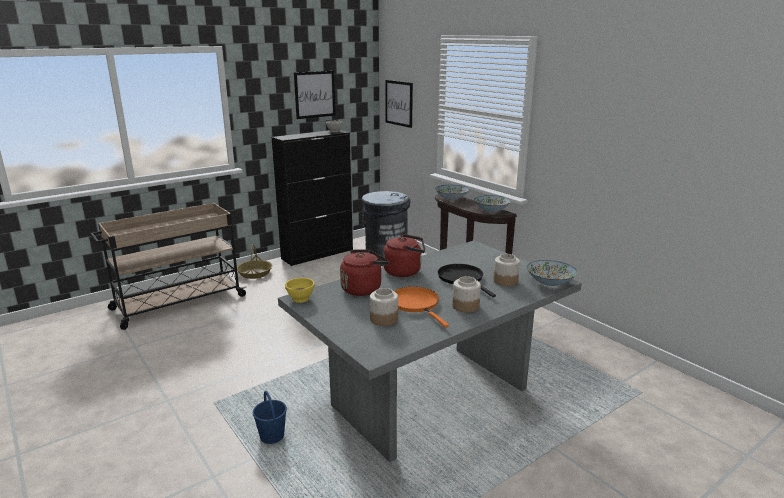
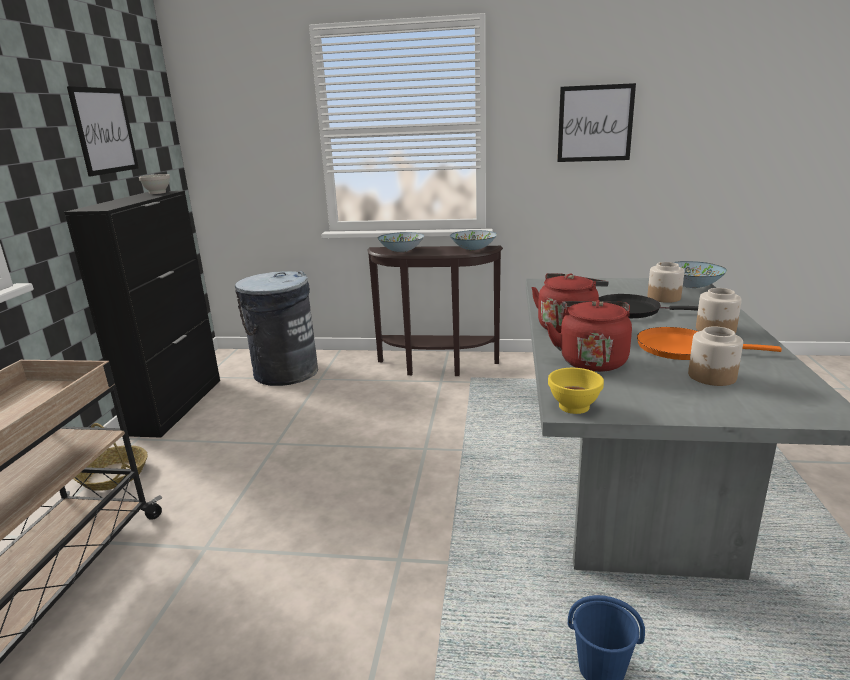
camera: 45 degrees left, 0 degrees up
picture [385,80,413,128] -> picture moved to [557,83,636,162]

